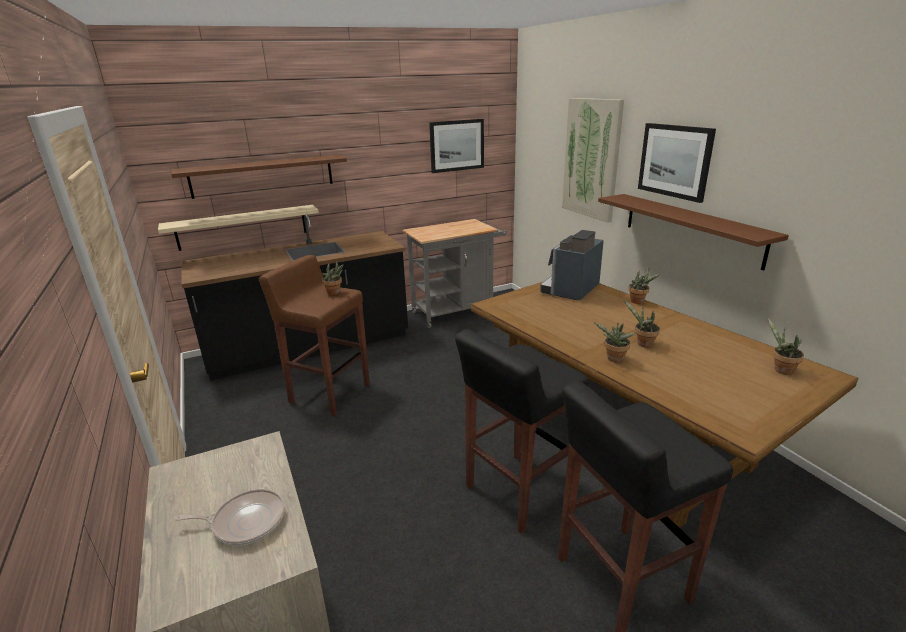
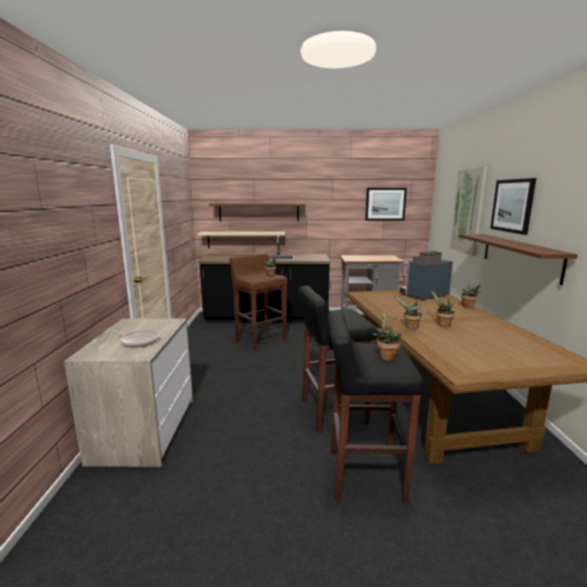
camera: 25 degrees right, 10 degrees down
potted plant [767,317,804,375] -> potted plant moved to [372,310,402,361]

